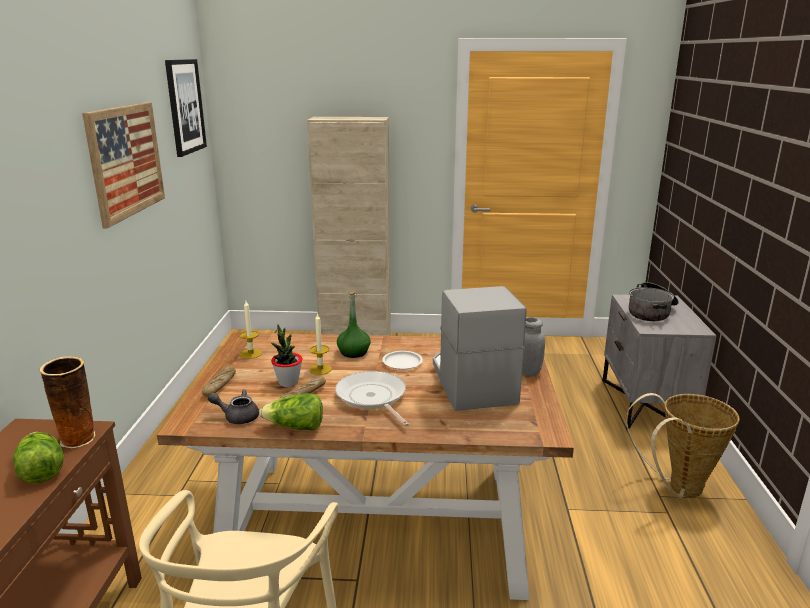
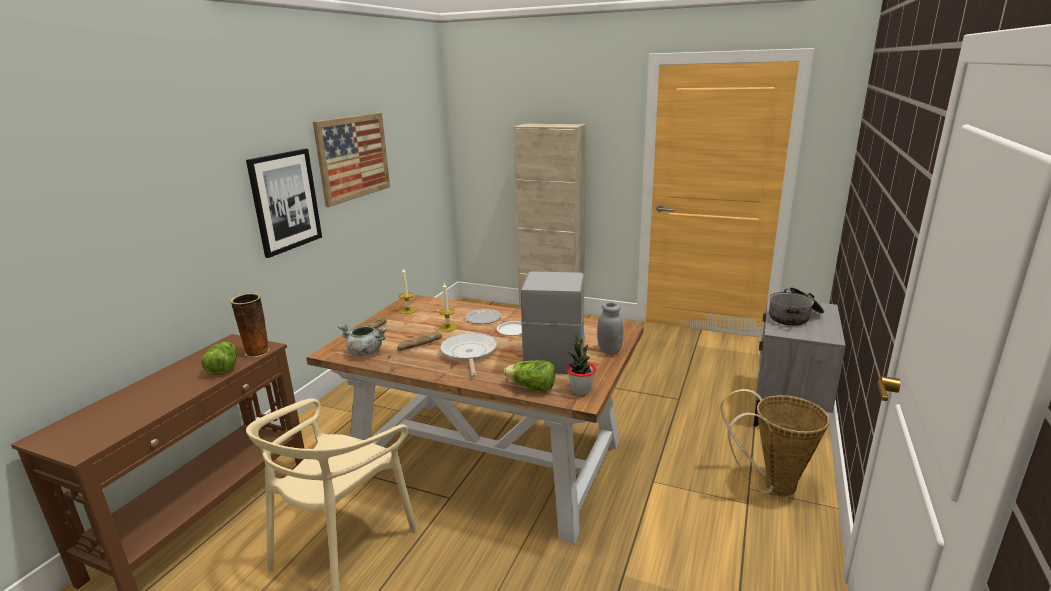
camera: 20 degrees right, 0 degrees up
picture [165,59,207,157] -> picture moved to [246,149,322,258]
grey teapot [208,389,259,424] -> grey cooking pot [338,324,387,356]
lettuce [259,393,323,431] -> lettuce moved to [504,360,555,392]
potted plant [271,325,303,387] -> potted plant moved to [566,334,596,395]
green bottle [337,291,371,358] -> plate [465,309,501,324]

